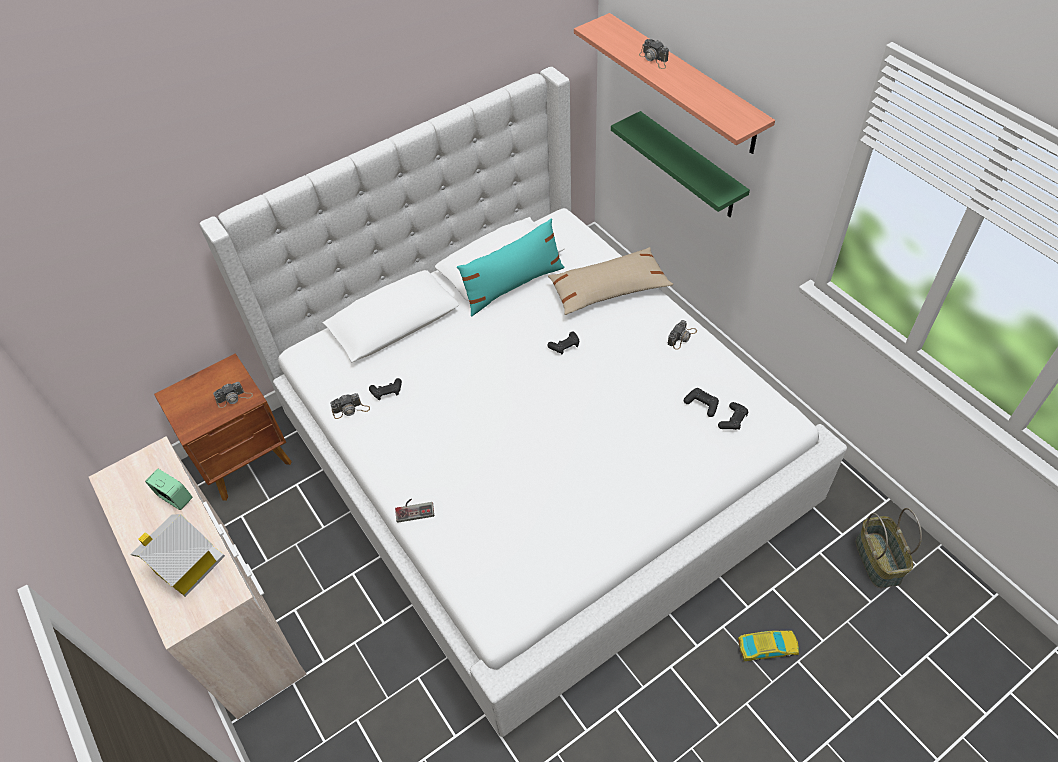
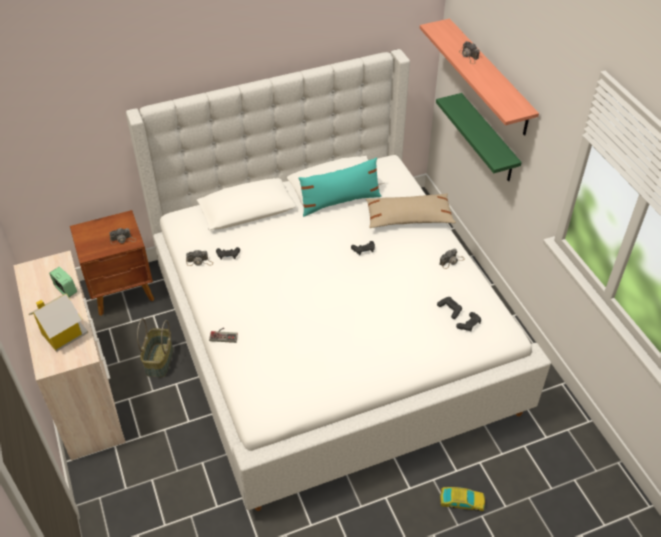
camera: 10 degrees right, 5 degrees down
basket [856,508,922,588] -> basket moved to [137,318,173,377]

